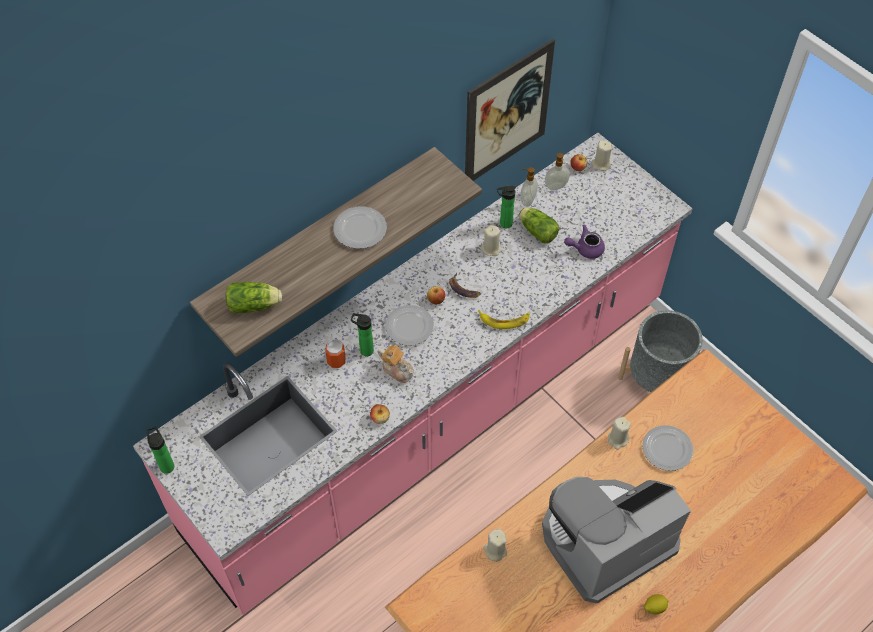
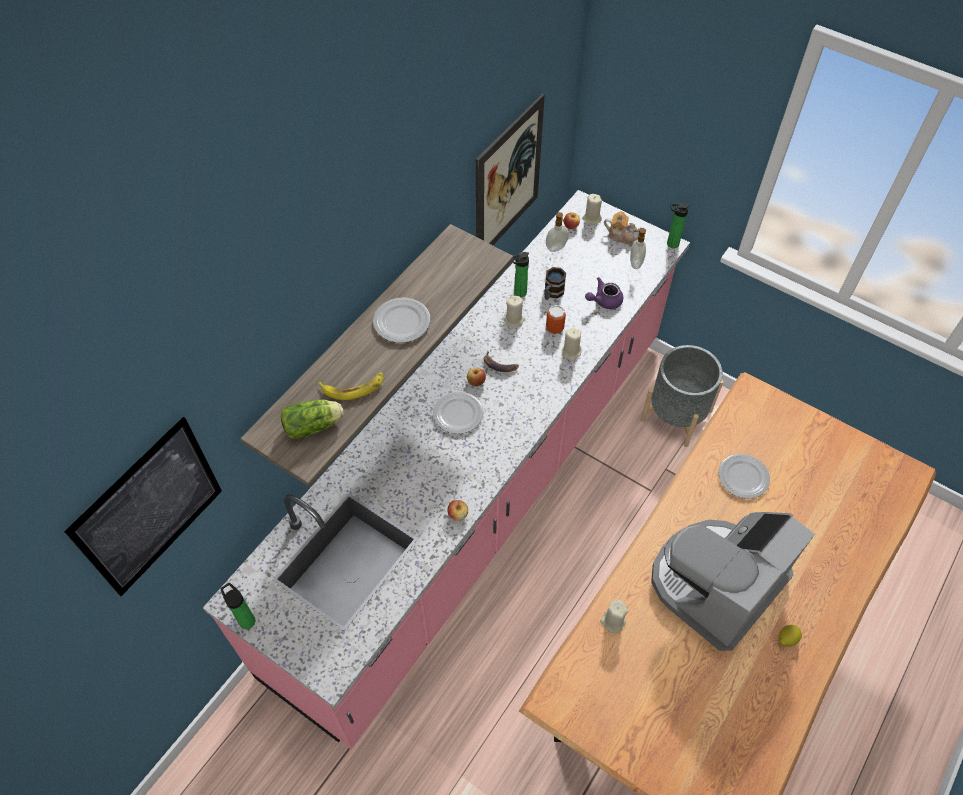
camera: 15 degrees left, 0 degrees up
can [325,340,346,368] -> can moved to [546,305,566,334]
bottle [351,313,374,356] -> bottle moved to [667,203,689,248]
teapot [378,345,414,383] -> teapot moved to [604,211,640,245]
banana [478,310,530,329] -> banana moved to [318,372,383,400]
lettuce [519,207,559,244] -> mug [544,267,566,300]
soap dispenser [521,167,538,207] -> soap dispenser moved to [630,228,646,269]
beige candle [608,417,631,450] -> beige candle moved to [561,327,582,361]
none -> picture [64,417,222,596]

